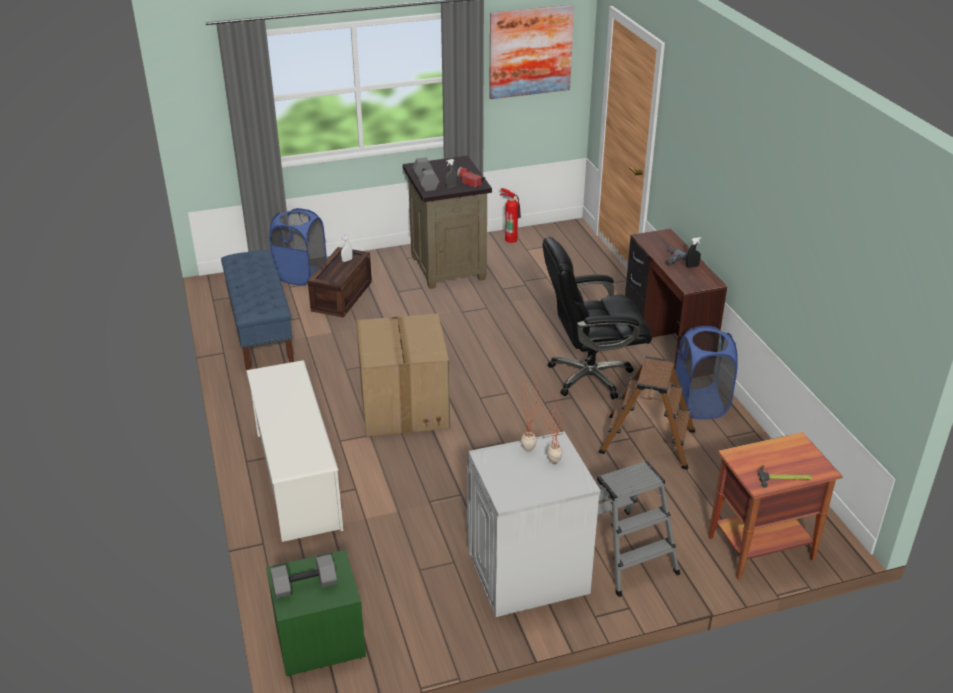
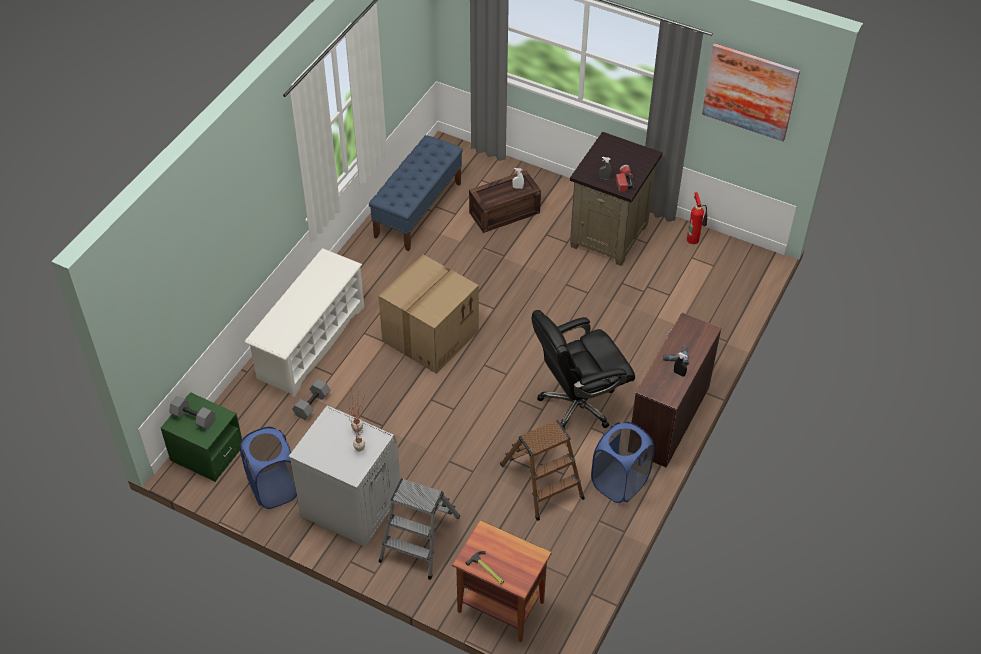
camera: 45 degrees right, 15 degrees up
blue laundry basket [269,208,327,286] -> blue laundry basket moved to [240,427,297,509]
grey dumbbell [412,158,440,191] -> grey dumbbell moved to [292,379,331,420]
black office chair [542,237,652,399] -> black office chair turned 60 degrees counterclockwise [531,310,635,429]

